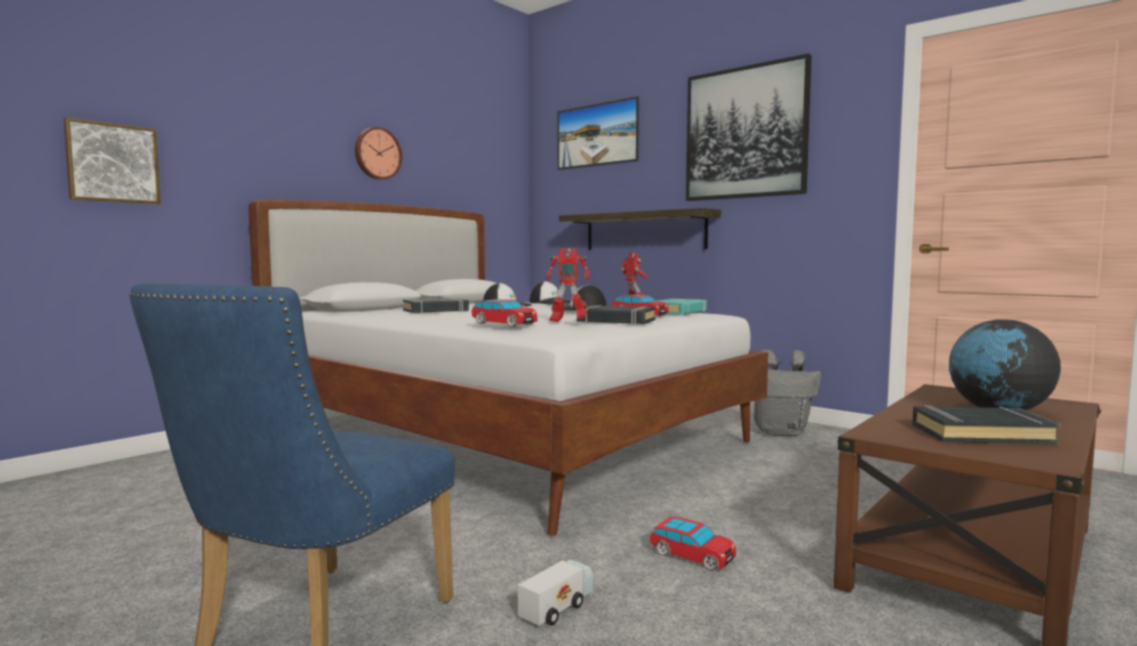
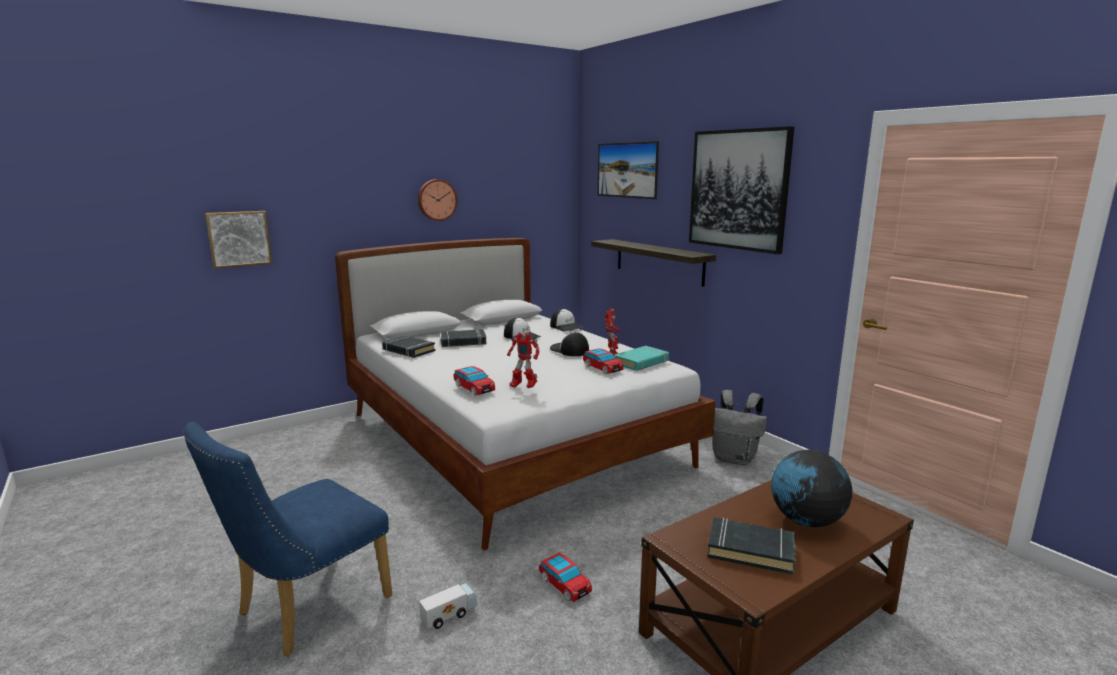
camera: 15 degrees right, 10 degrees up
black book [577,305,656,324] -> black book moved to [382,335,435,358]

